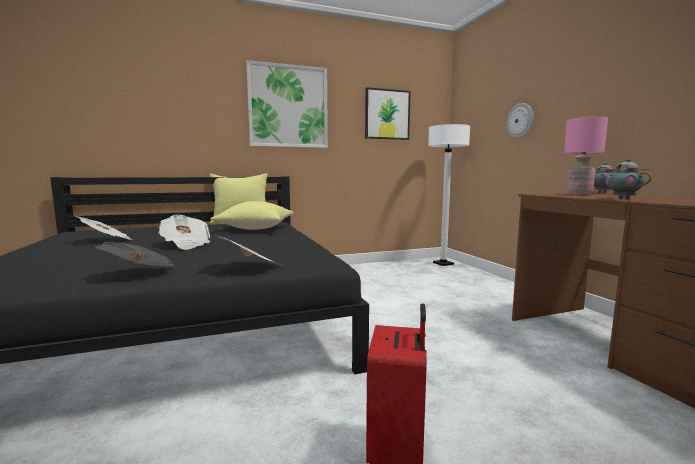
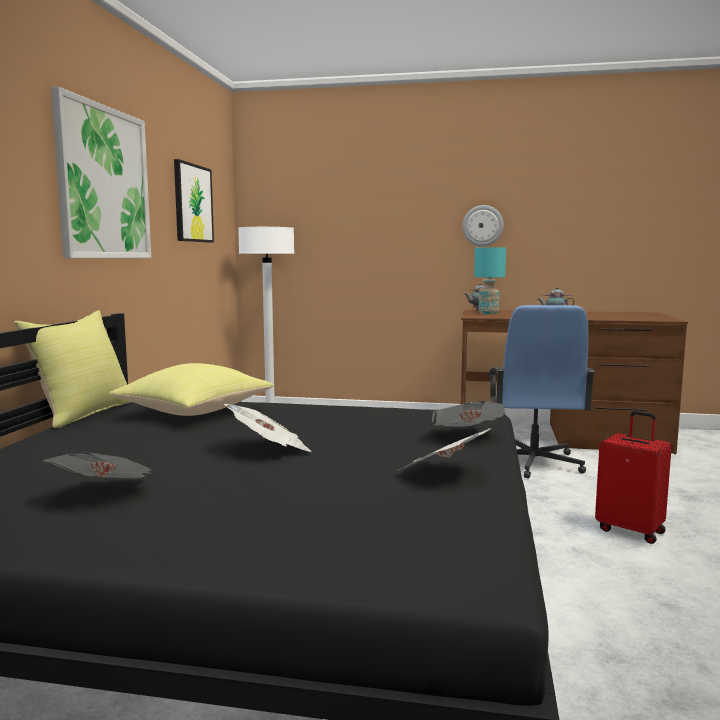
camera: 60 degrees left, 0 degrees up
wall clock [507,103,534,139] -> wall clock moved to [462,205,504,246]
pink table lamp [564,117,608,195] -> turquoise table lamp [474,247,506,314]
none -> blue office chair [488,305,595,479]

